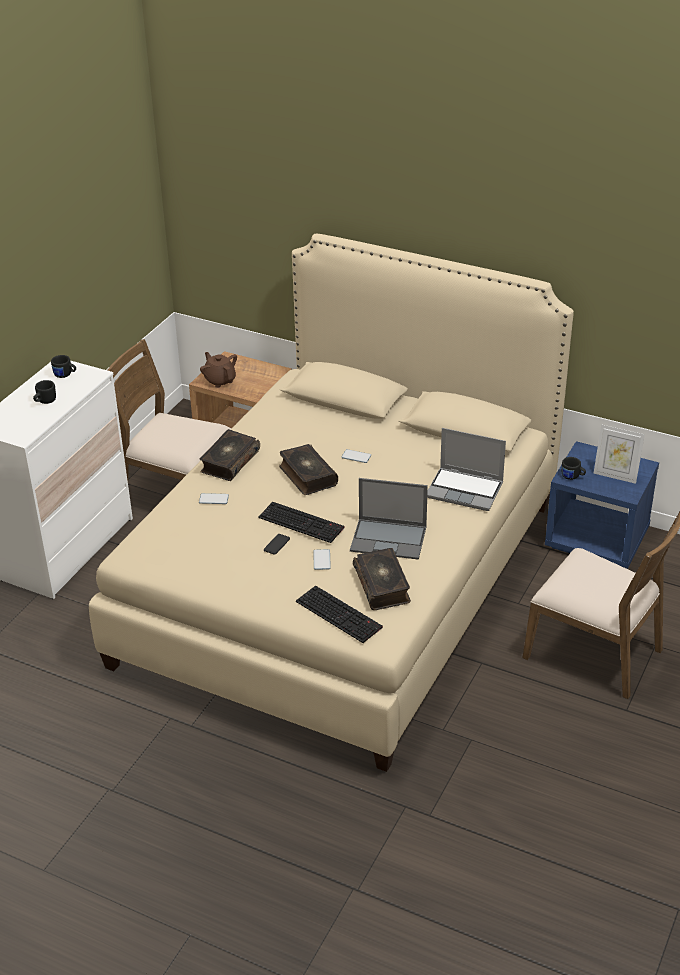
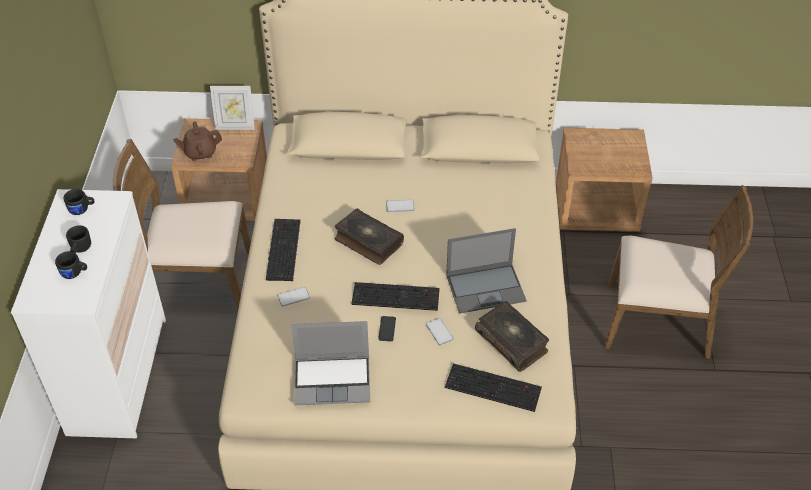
camera: 25 degrees left, 10 degrees up
brown teapot [200,352,237,388] -> brown teapot turned 45 degrees counterclockwise [173,121,222,161]
book [200,429,260,481] -> keyboard [266,219,301,281]
laptop [427,428,506,511] -> laptop moved to [291,321,370,405]
blue nightstand [545,441,659,569] -> brown nightstand [556,128,652,231]
black mug [562,457,586,480] -> black mug moved to [55,251,87,279]
picture frame [593,424,645,484] -> picture frame moved to [210,86,255,130]

